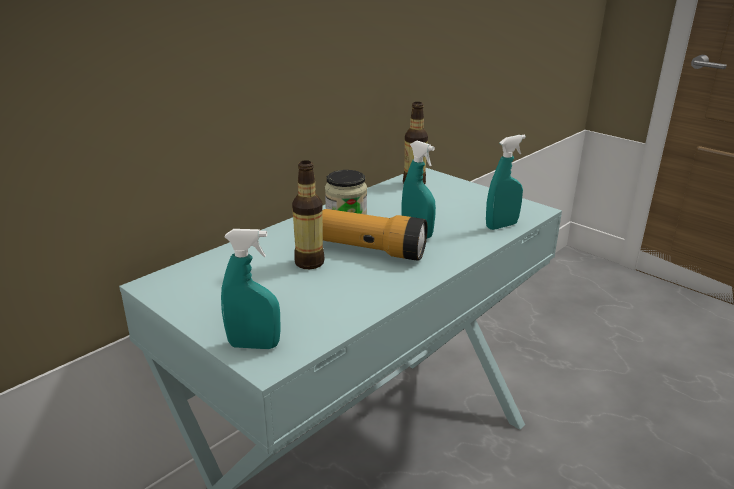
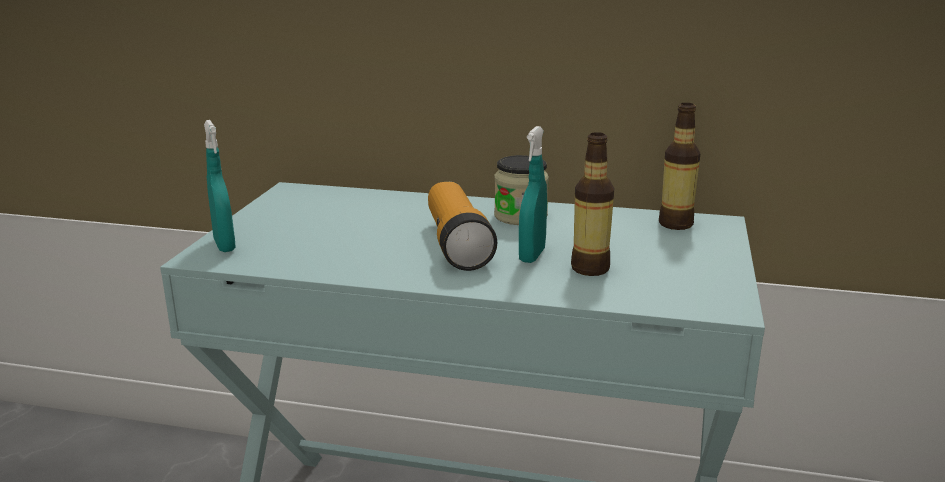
camera: 60 degrees right, 5 degrees down
bottle [292,160,324,269] -> bottle moved to [571,132,614,276]
turquoise spray bottle [486,135,526,230] -> none

